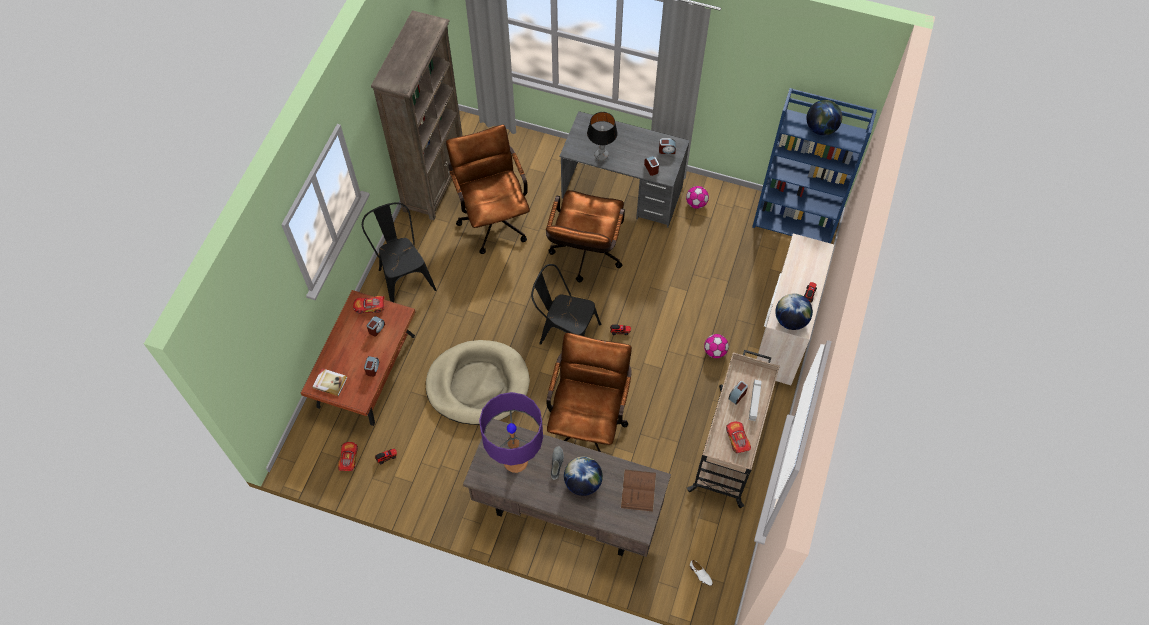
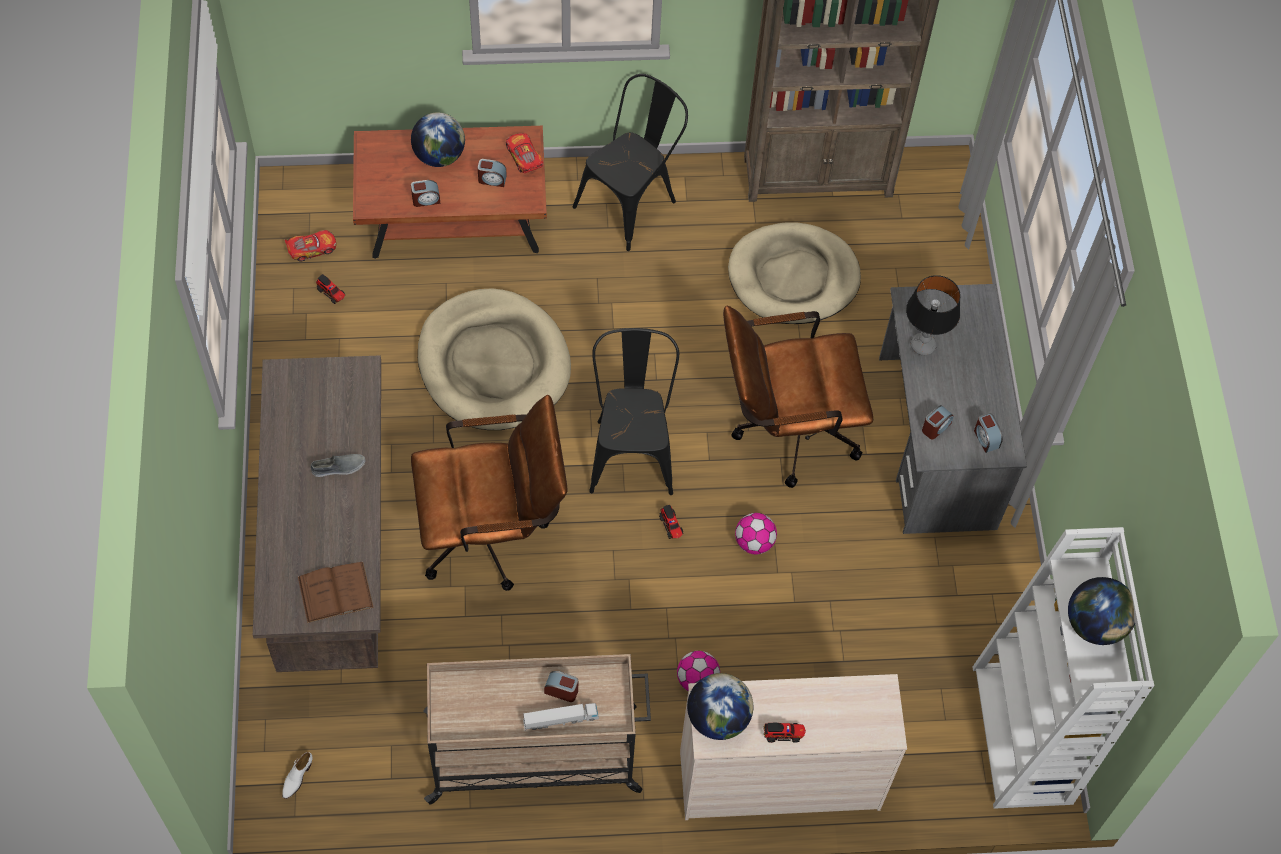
camera: 65 degrees right, 0 degrees up
book [313,368,348,396] -> none
brown office chair [446,125,530,254] -> beige dog bed [728,222,861,324]
purple table lamp [479,392,543,473] -> none
globe [564,457,603,496] -> globe moved to [411,113,465,167]
football [686,186,709,209] -> football moved to [735,513,777,554]
toy car [726,421,751,453] -> none
blue bookcase [752,88,877,244] -> white bookcase [973,527,1154,809]

